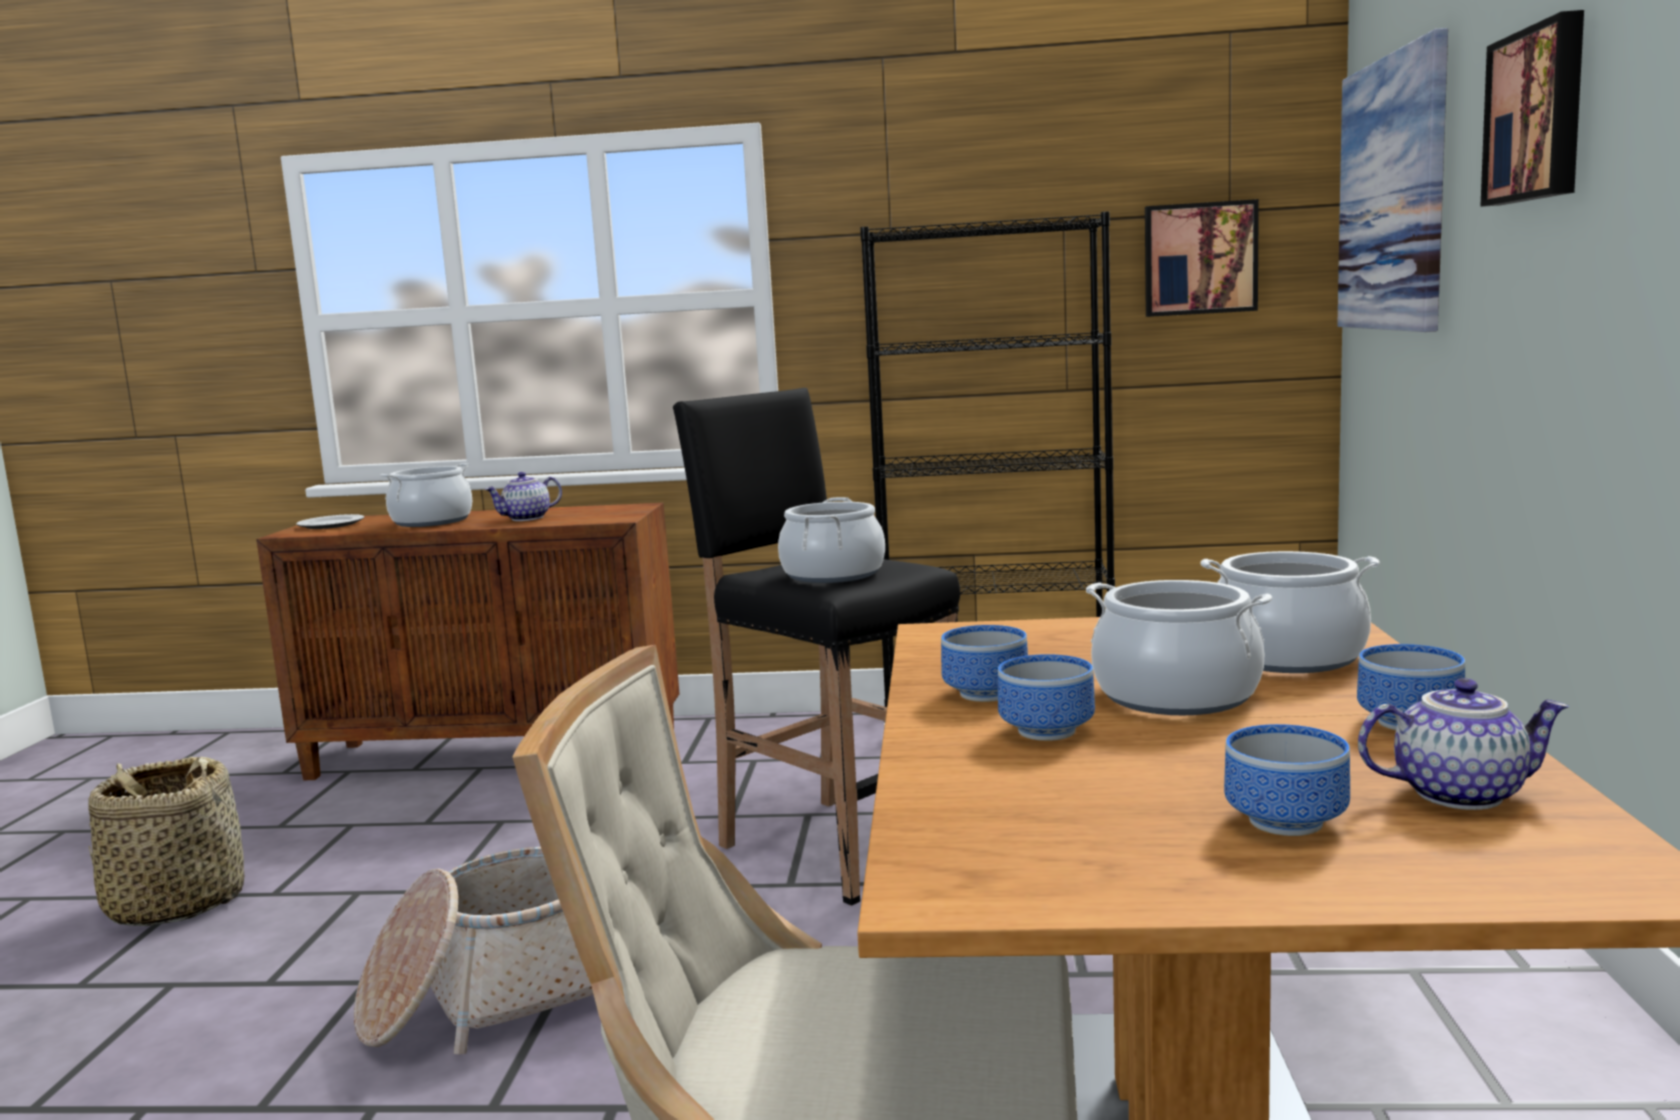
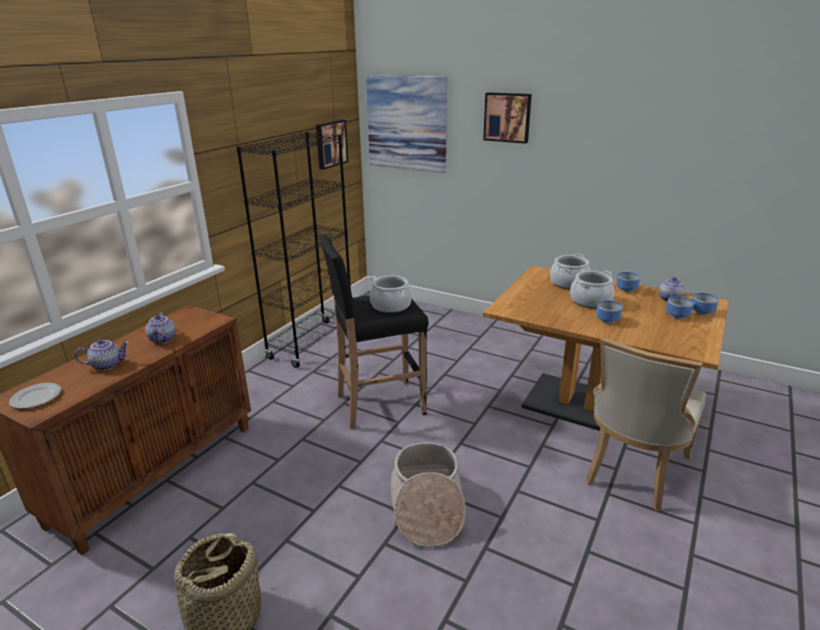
camera: 65 degrees left, 15 degrees up
cooking pot [381,463,472,527] -> teapot [75,339,129,371]
bowl [941,625,1028,702] -> bowl moved to [692,293,719,315]

